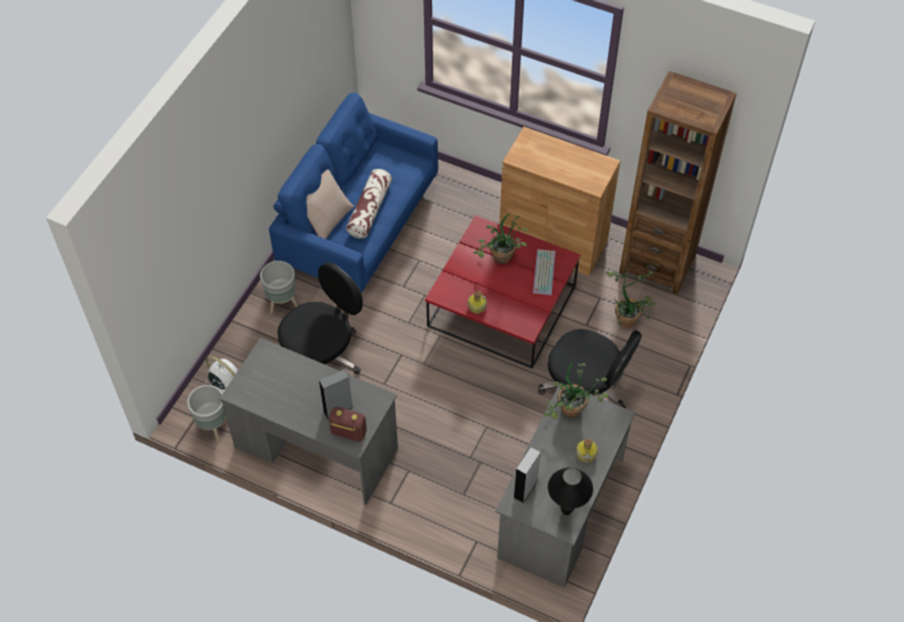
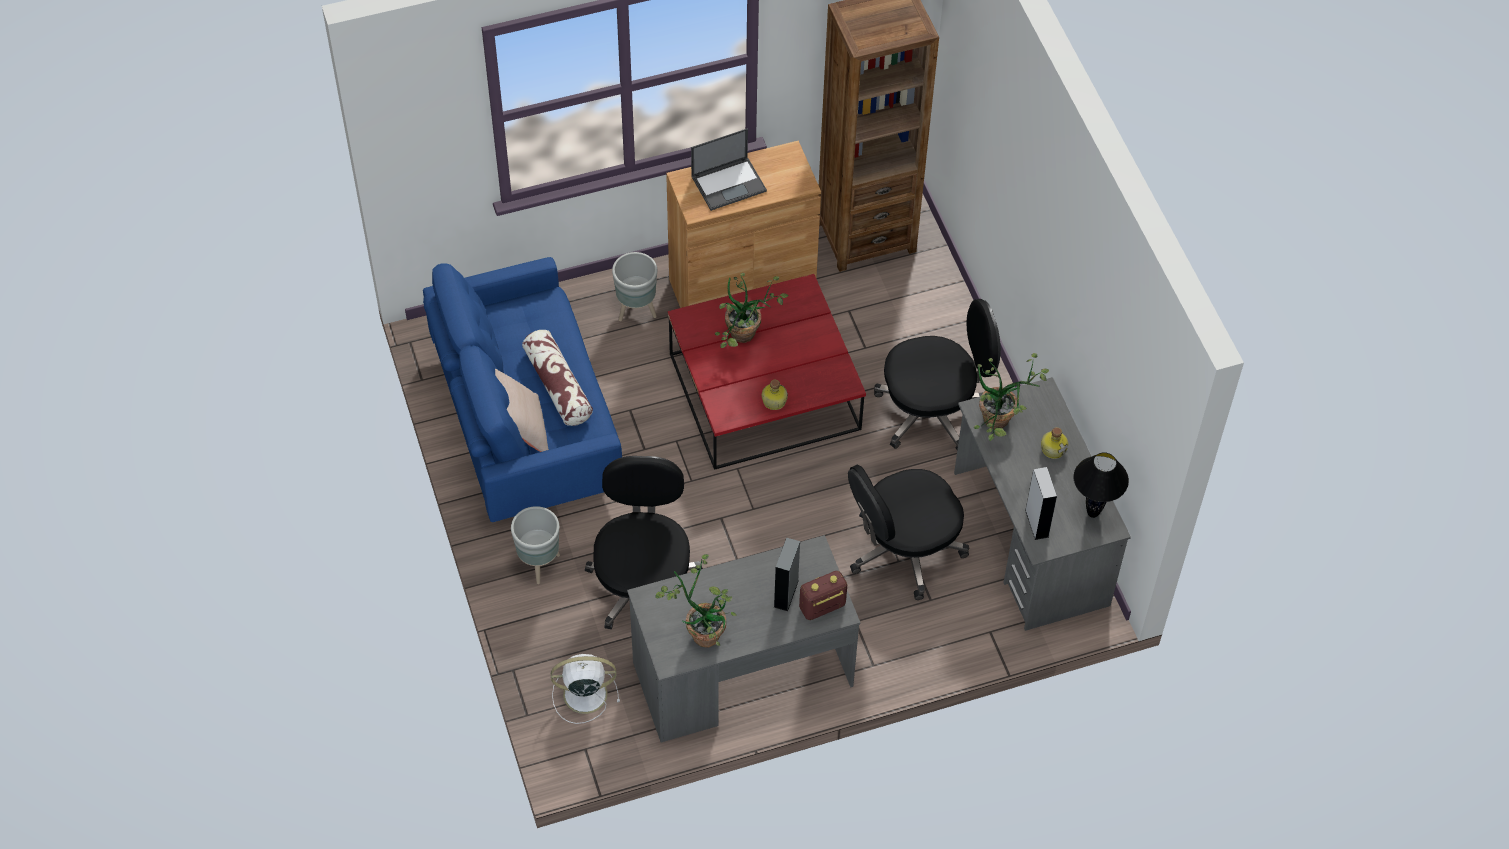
camera: 45 degrees left, 0 degrees up
grey planter [187,385,226,442] -> grey planter moved to [612,252,657,321]
keyboard [533,249,556,295] -> none
potted plant [606,267,655,328] -> potted plant moved to [655,554,737,648]
none -> laptop [691,128,767,211]
none -> black office chair [848,464,969,600]

